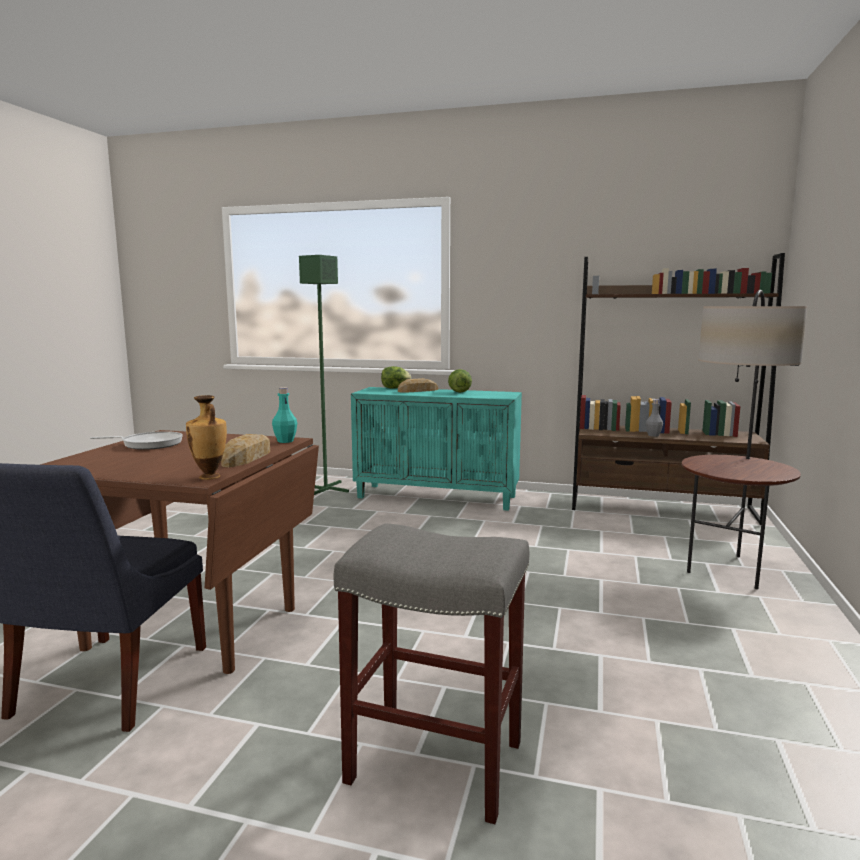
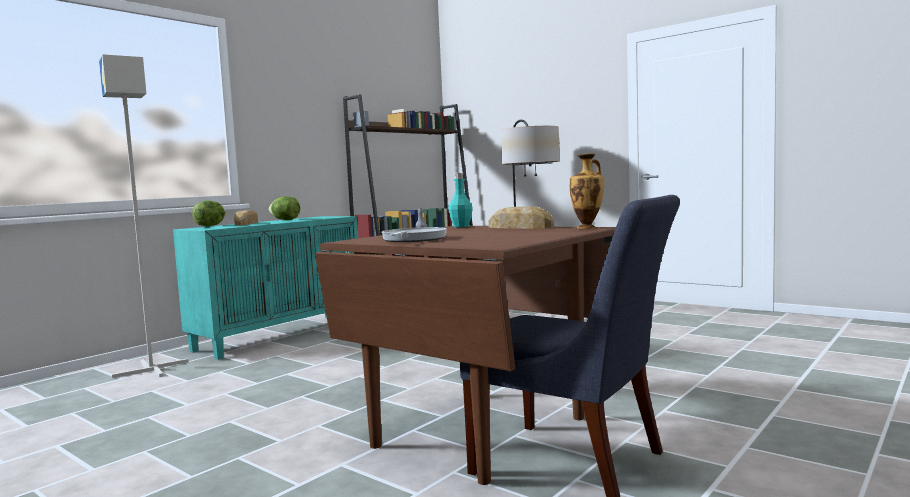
camera: 65 degrees left, 5 degrees down
green floor lamp [299,255,349,495] -> grey floor lamp [99,54,189,378]
grey stool [334,523,529,824] -> none

